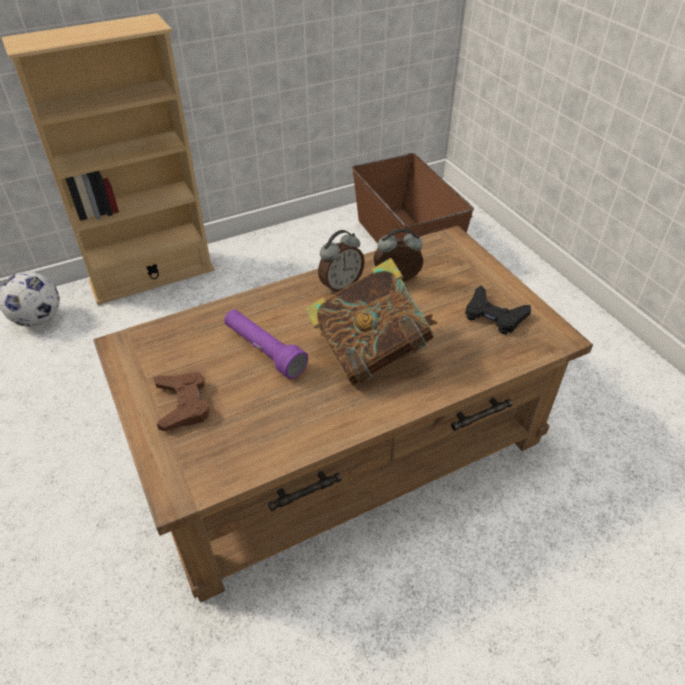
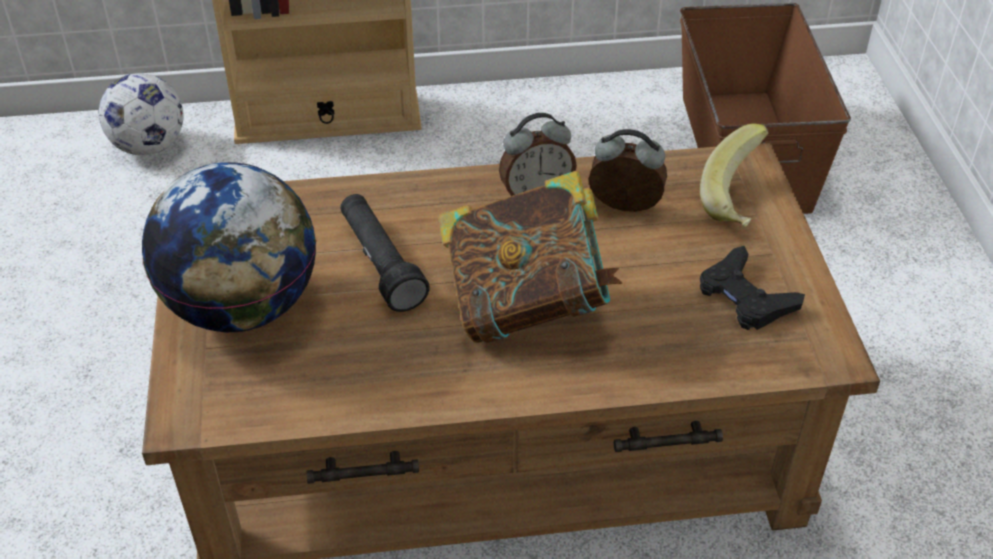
camera: 20 degrees right, 0 degrees up
brown game controller [153,372,210,431] -> globe [142,162,316,332]
purple flashlight [224,309,308,379] -> black flashlight [340,194,430,312]
none -> banana [700,124,768,227]

